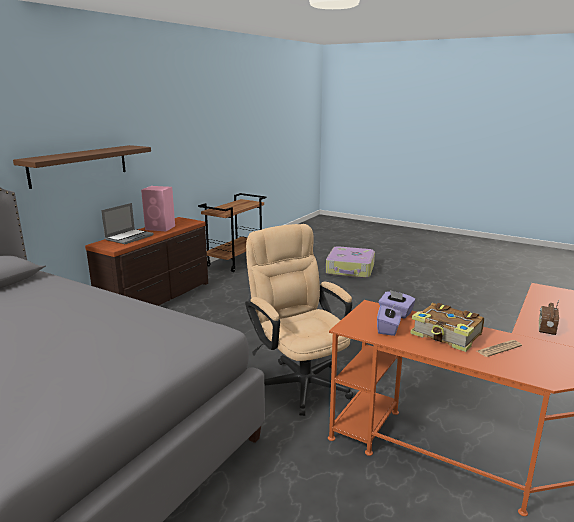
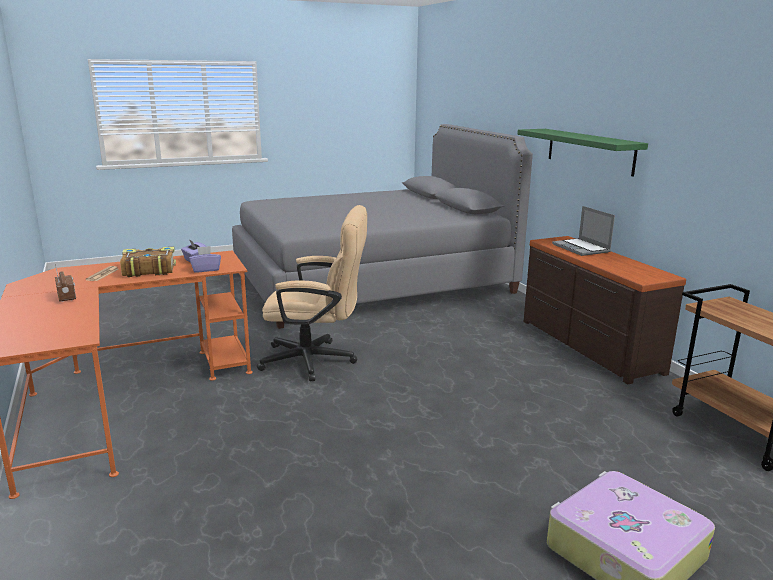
camera: 125 degrees right, 0 degrees up
brown shelf [13,145,151,189] -> green shelf [517,129,648,176]
pink speaker [141,186,175,231] -> none

